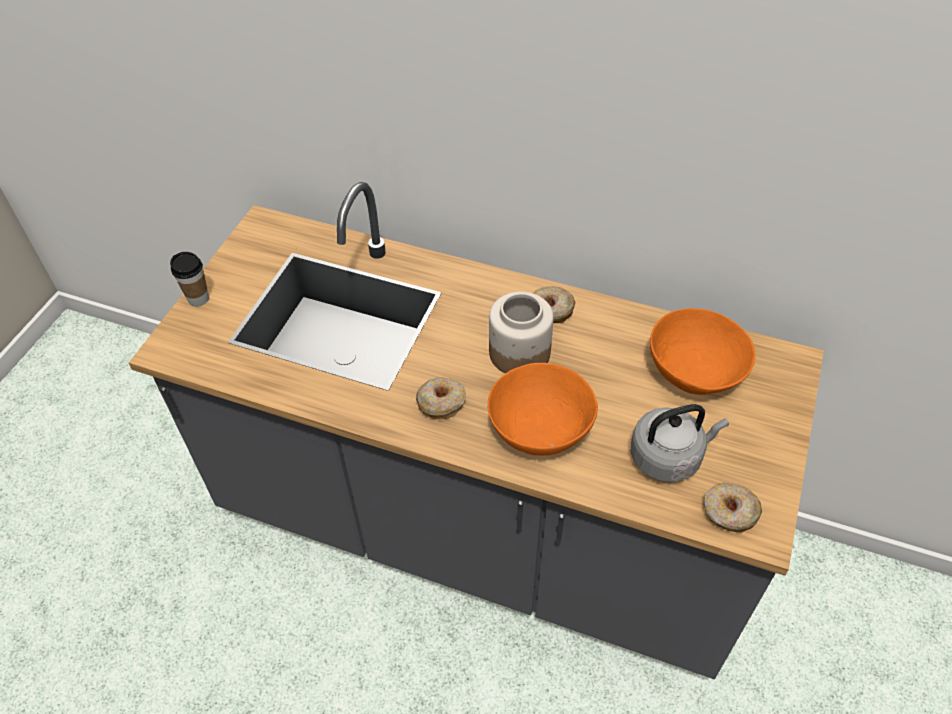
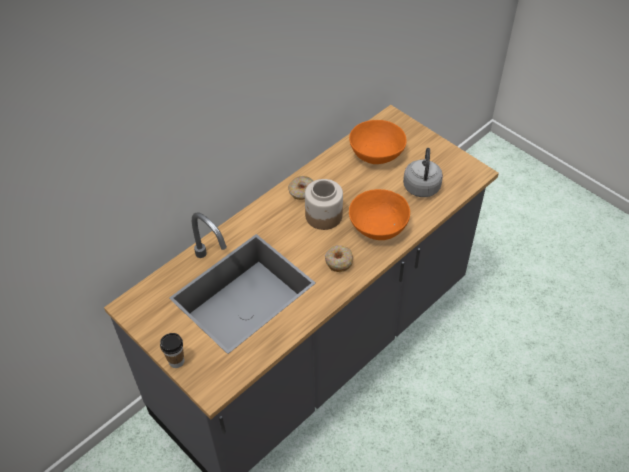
camera: 65 degrees left, 0 degrees up
donut [704,482,762,532] -> none

